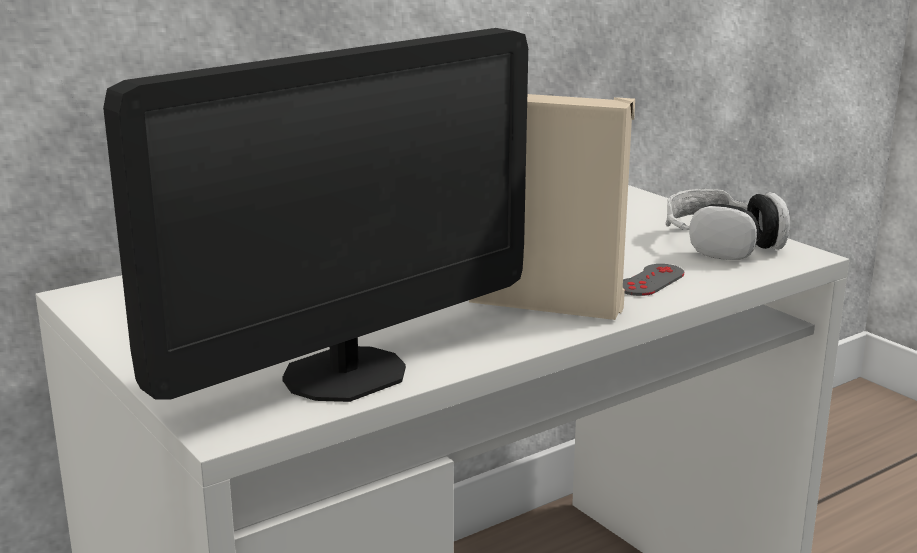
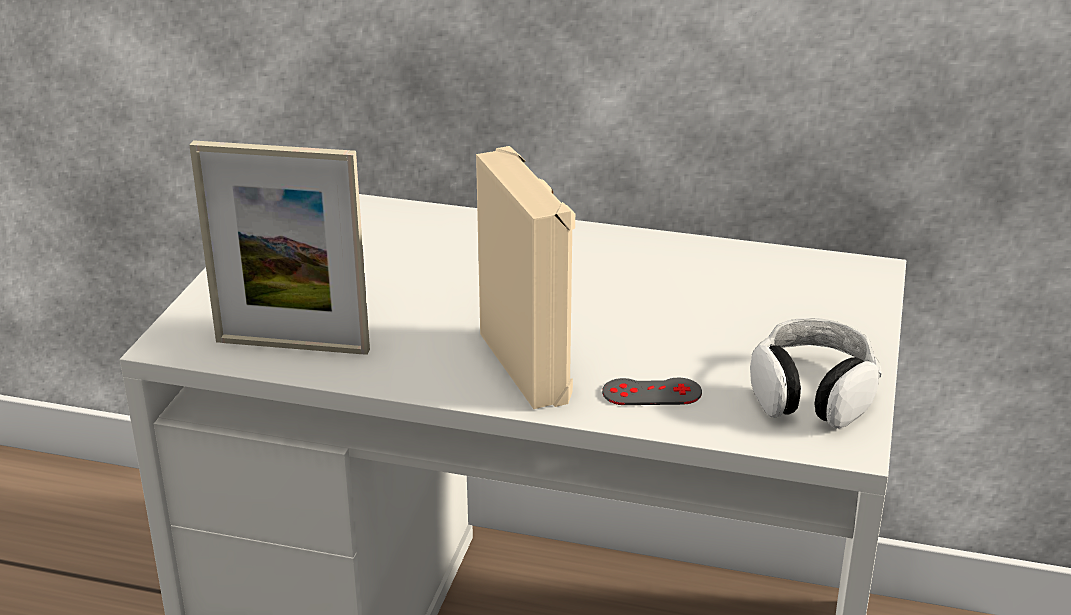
camera: 50 degrees right, 10 degrees up
monitor [103,28,528,402] -> picture frame [189,140,370,355]

